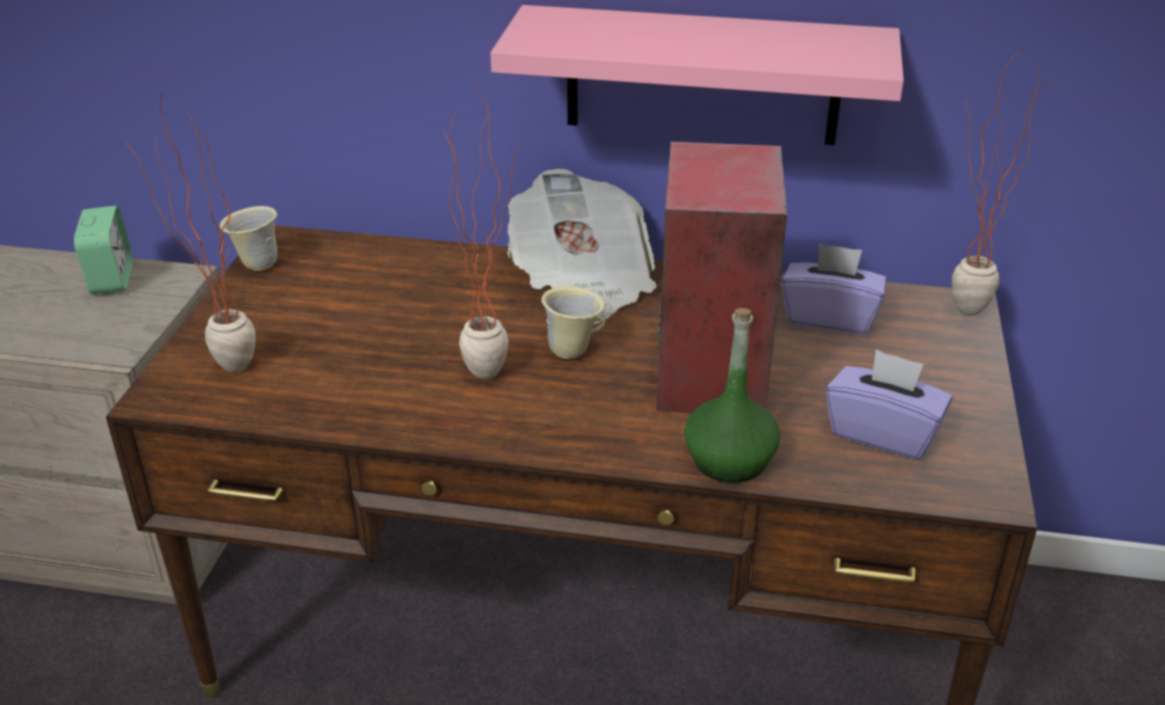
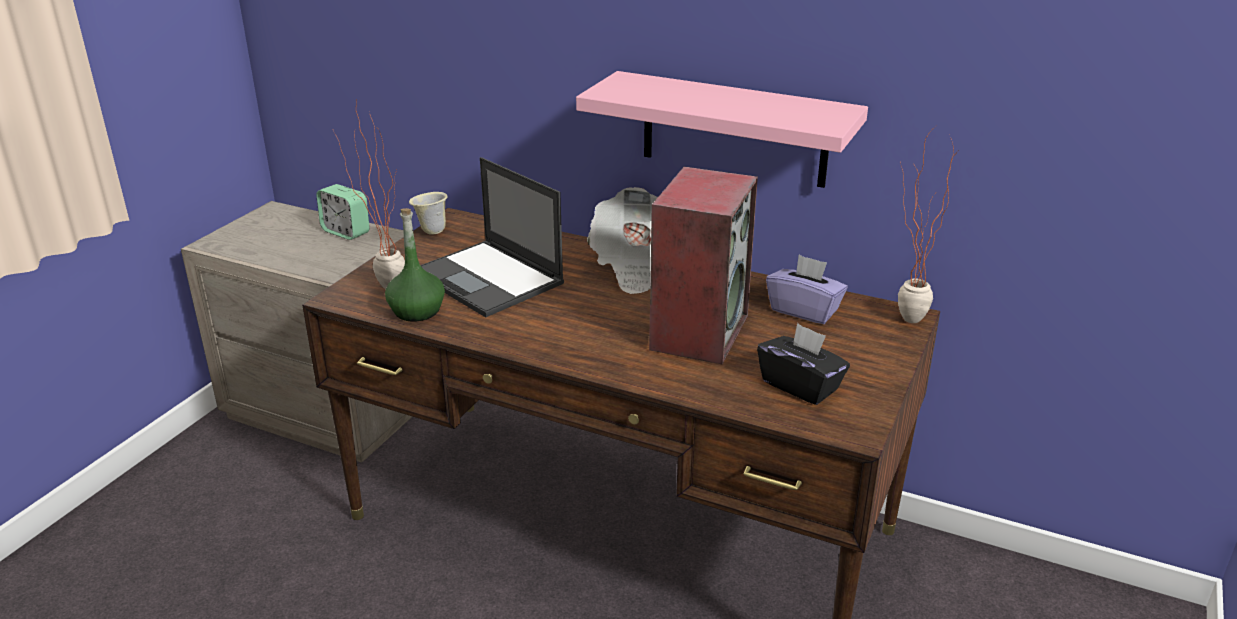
camera: 15 degrees right, 5 degrees down
alarm clock [74,206,133,294] -> alarm clock turned 120 degrees clockwise [316,184,370,240]
potted plant [444,85,522,380] -> none
beige mug [541,286,605,359] -> none
green bottle [685,308,780,483] -> green bottle moved to [385,208,445,321]
purple tissue box [826,349,952,459] -> black tissue box [757,323,850,405]
none -> laptop [421,157,564,317]

